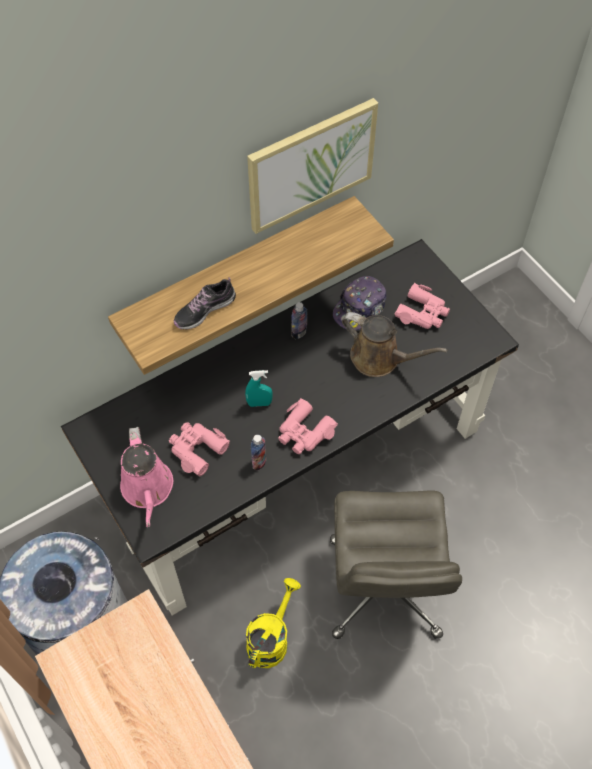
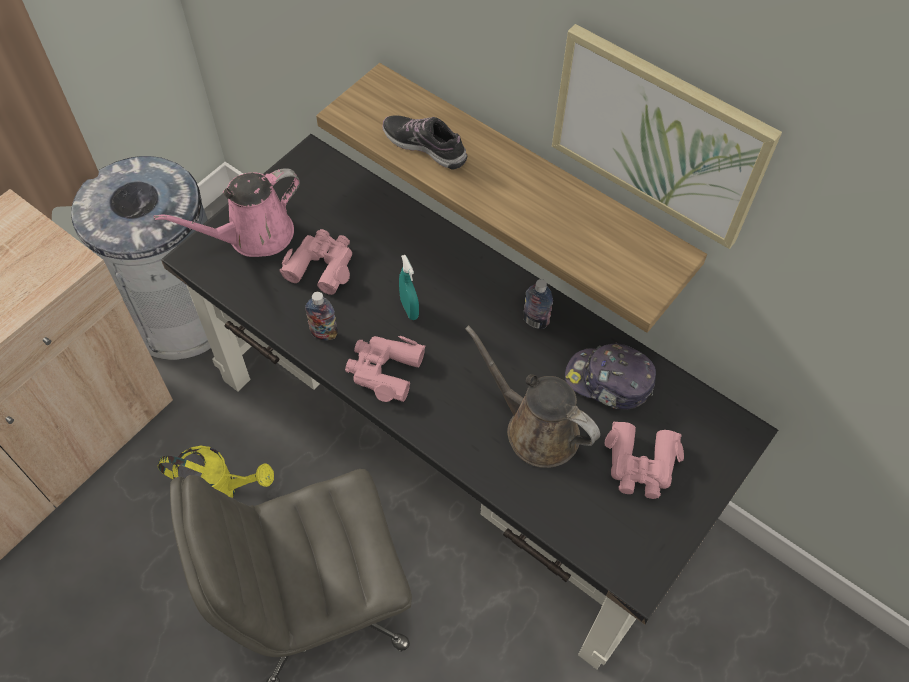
camera: 70 degrees right, 0 degrees up
brown watering can [342,312,447,377] -> brown watering can turned 120 degrees clockwise [465,325,600,468]

